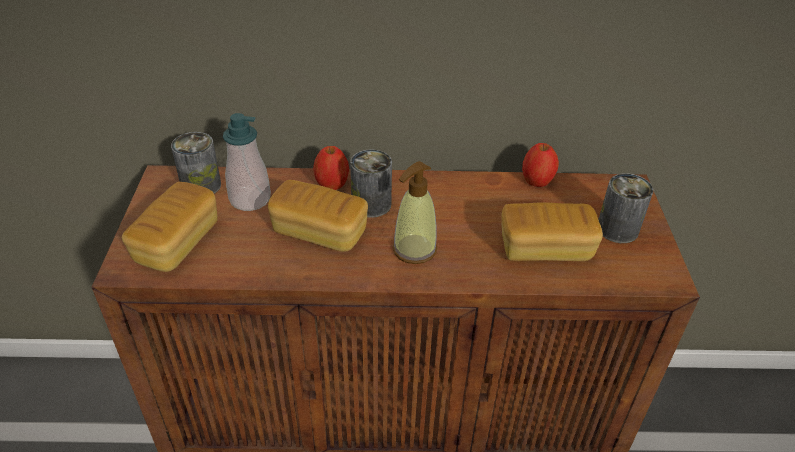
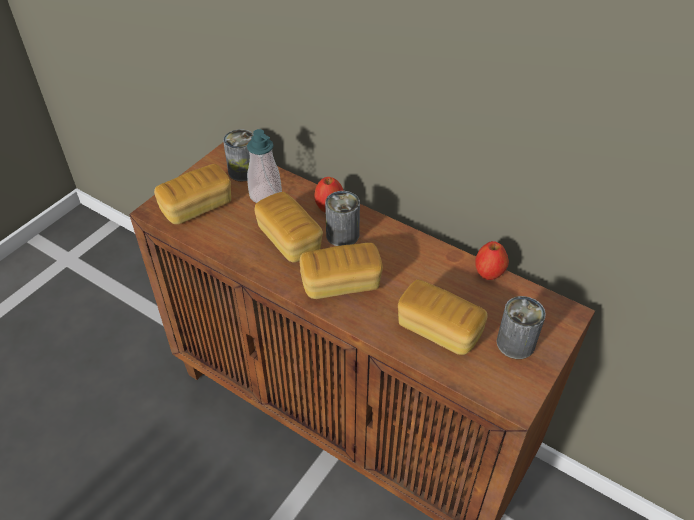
camera: 35 degrees right, 5 degrees up
soap dispenser [393,161,437,264] -> bread [300,243,383,299]

